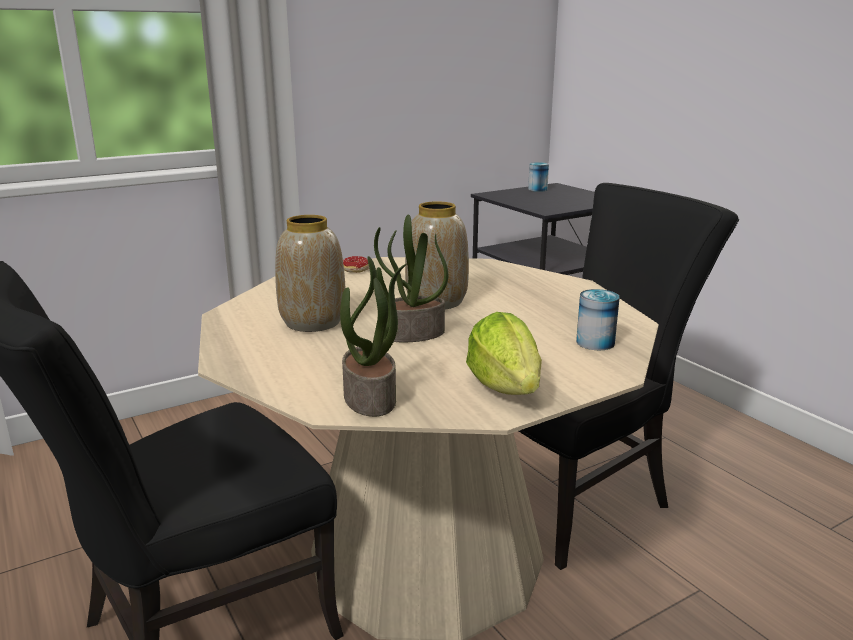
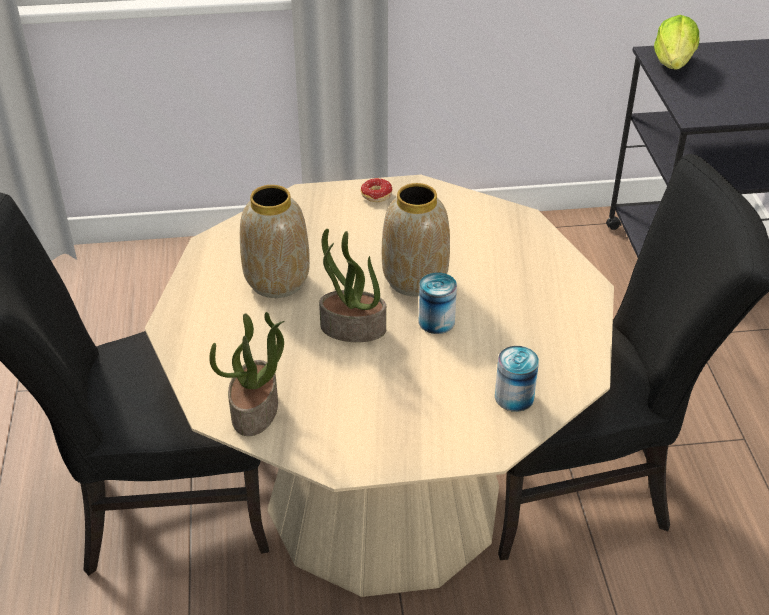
camera: 25 degrees right, 20 degrees up
lettuce [466,312,542,395] -> lettuce moved to [654,15,699,70]
can [528,162,549,192] -> can moved to [419,273,457,334]

